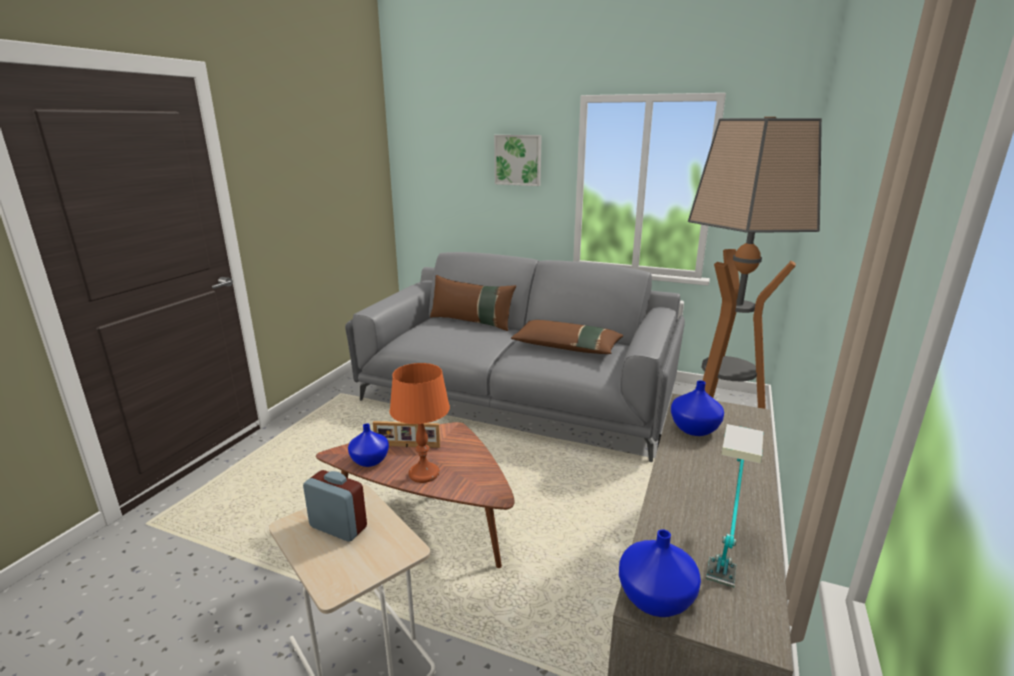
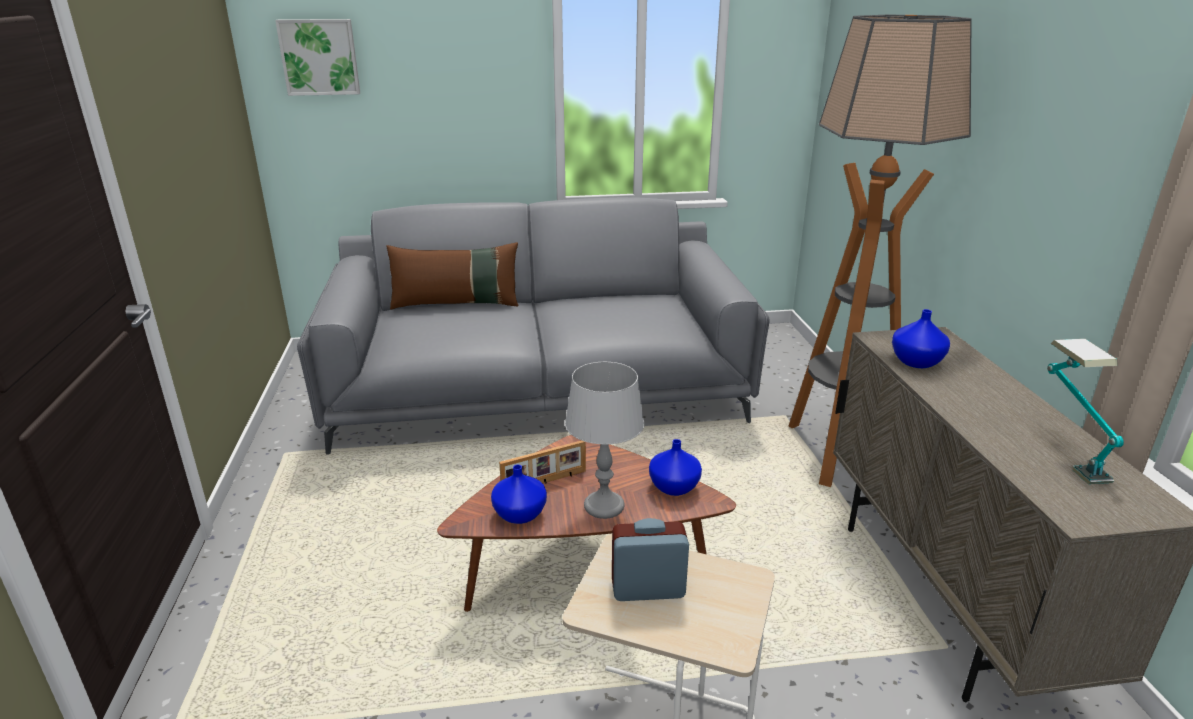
camera: 30 degrees left, 5 degrees up
orange table lamp [389,363,450,483] -> grey table lamp [565,362,645,519]
picture [494,135,542,186] -> picture moved to [275,19,360,96]
brown pillow [511,320,623,354] -> none
blue vase [619,529,701,617] -> blue vase moved to [649,439,702,496]

